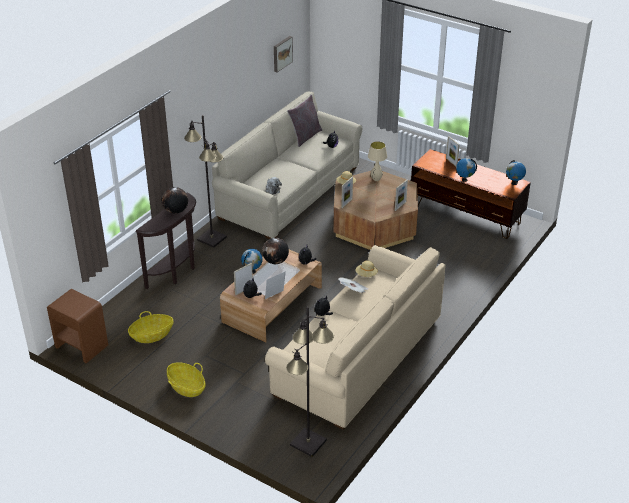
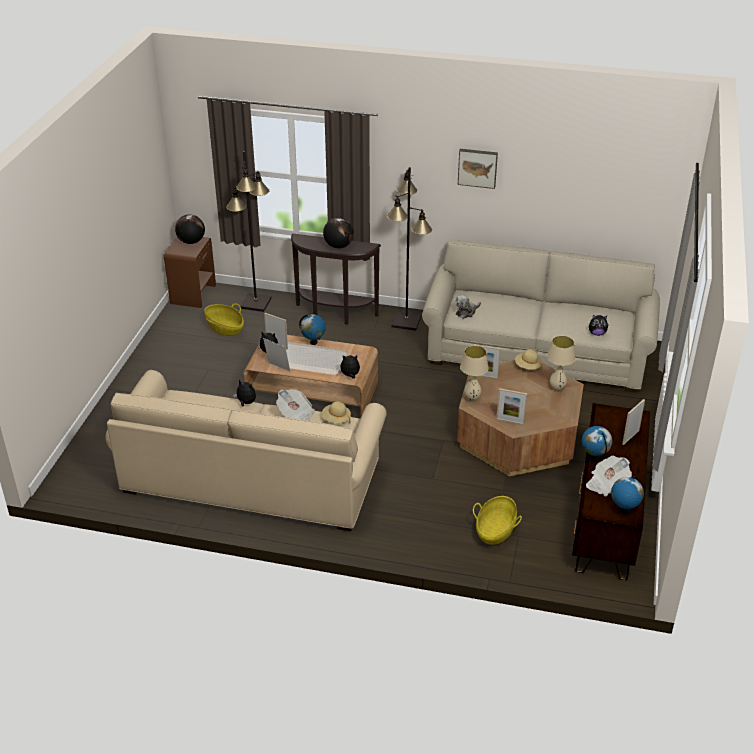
camera: 70 degrees right, 0 degrees up
basket [167,362,206,397] -> basket moved to [473,496,522,545]
globe [262,238,289,264] -> globe moved to [175,214,205,244]
picture [274,36,293,72] -> picture moved to [458,149,498,189]
black floor lamp [286,307,334,457] -> black floor lamp moved to [226,151,272,312]
grey pillow [287,95,322,147] -> none
none -> beige table lamp [460,346,489,402]
none -> newspaper [586,456,632,496]

